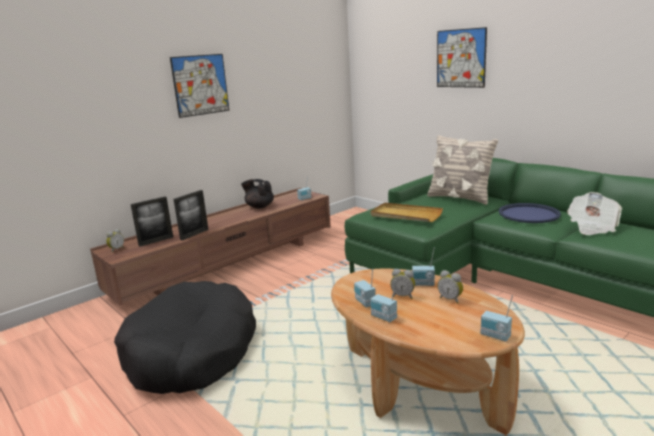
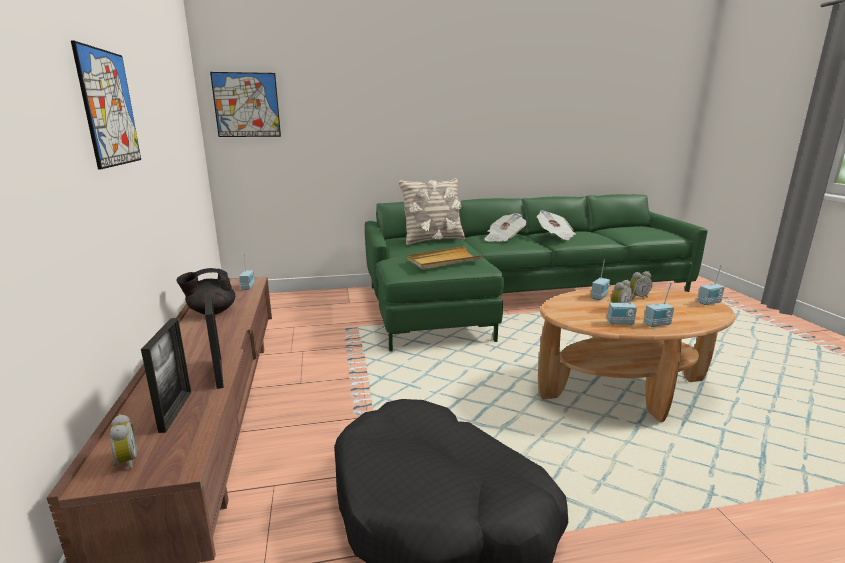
camera: 60 degrees left, 0 degrees up
picture [437,27,487,88] -> picture moved to [210,72,281,137]
blue tray [499,203,561,223] -> newspaper [485,213,526,242]

